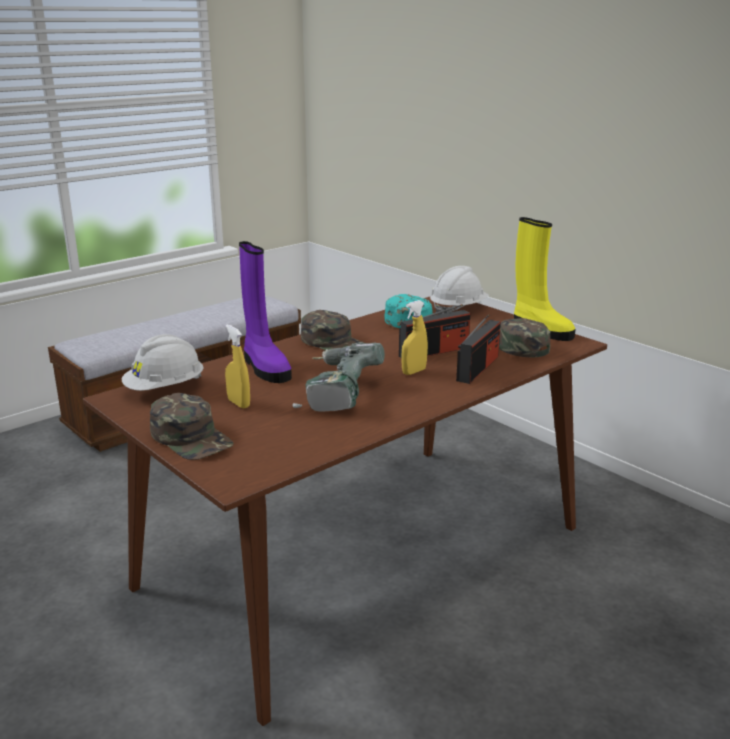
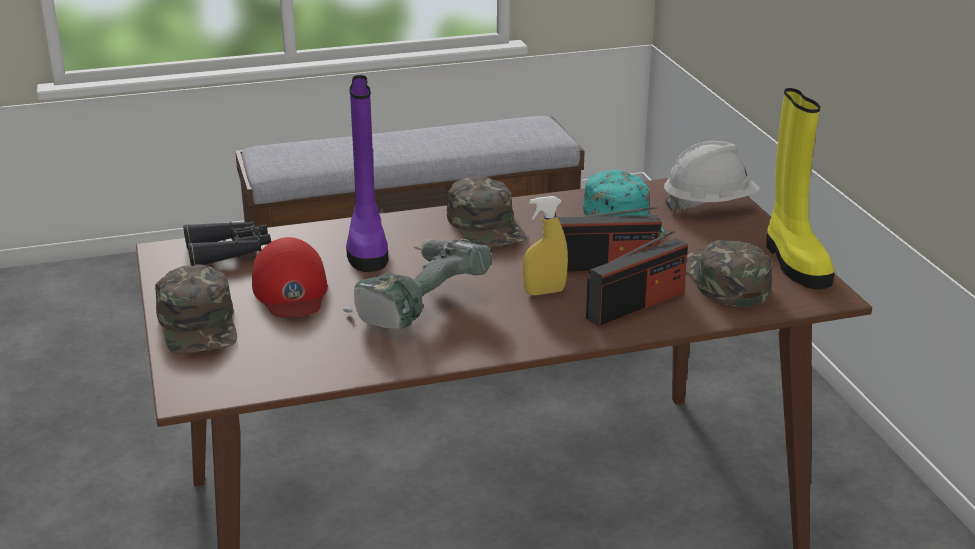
camera: 25 degrees right, 5 degrees up
white hard hat [122,334,203,391] -> black binoculars [183,221,271,266]
yellow spray bottle [225,324,250,408] -> red cap [252,237,328,317]

